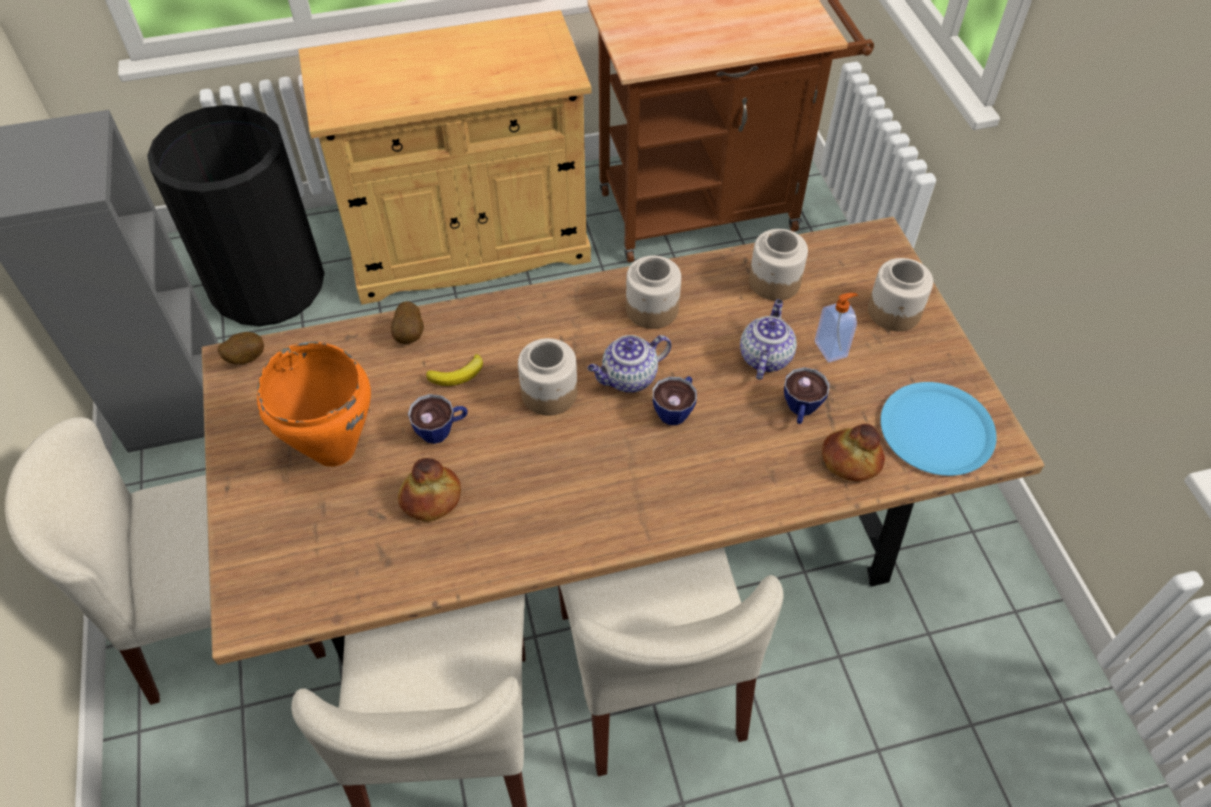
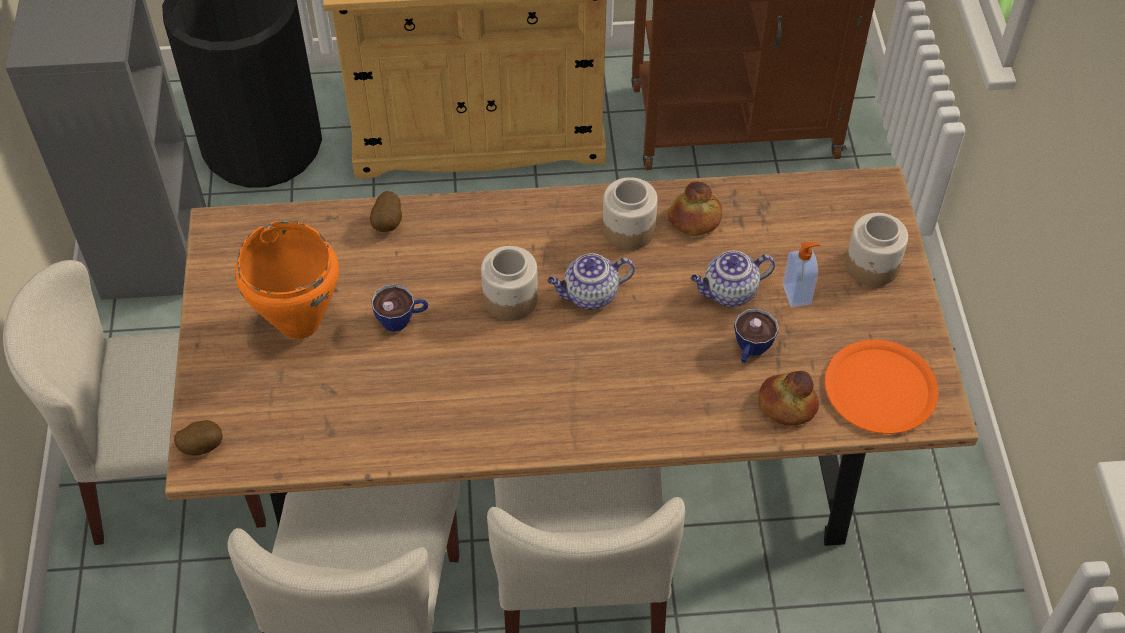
camera: 10 degrees right, 0 degrees up
potato [218,332,264,365] -> potato moved to [174,420,223,455]
bread [398,458,461,522] -> bread moved to [668,182,722,236]
banana [426,354,483,386] -> none
cup [653,376,697,425] -> none
teapot [740,299,797,380] -> teapot turned 135 degrees counterclockwise [690,251,775,307]
jar [749,229,808,301] -> none
blue plate [880,382,997,476] -> orange plate [824,340,938,434]

